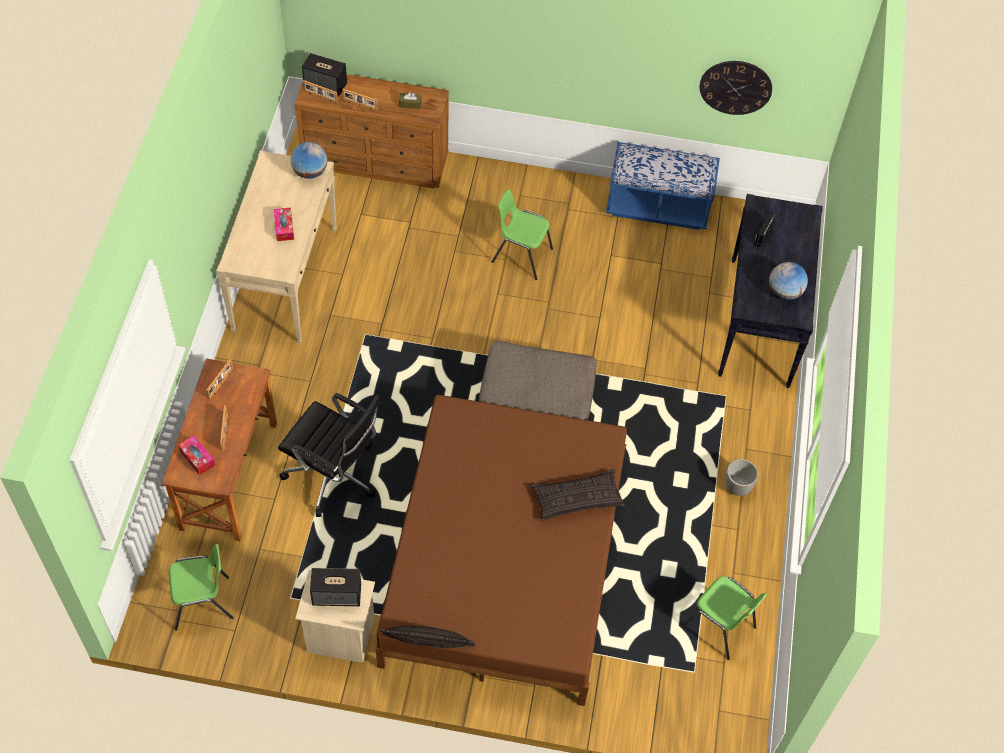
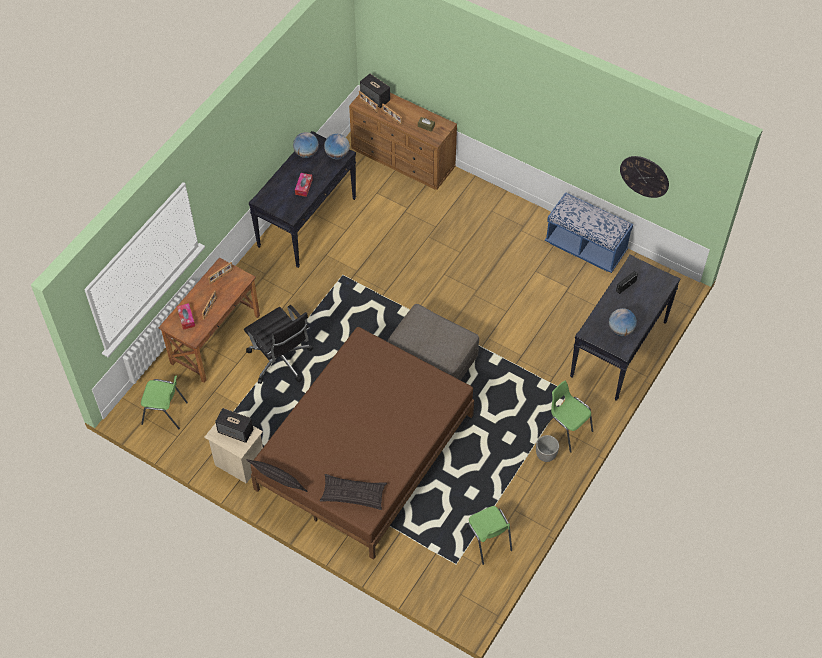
camera: 25 degrees right, 0 degrees up
beige console table [217,150,337,344] -> black console table [249,131,356,268]
green chair [492,189,553,280] -> green chair moved to [542,380,593,453]
pillow [530,469,625,521] -> pillow moved to [320,474,387,510]
none -> globe [293,132,319,158]

